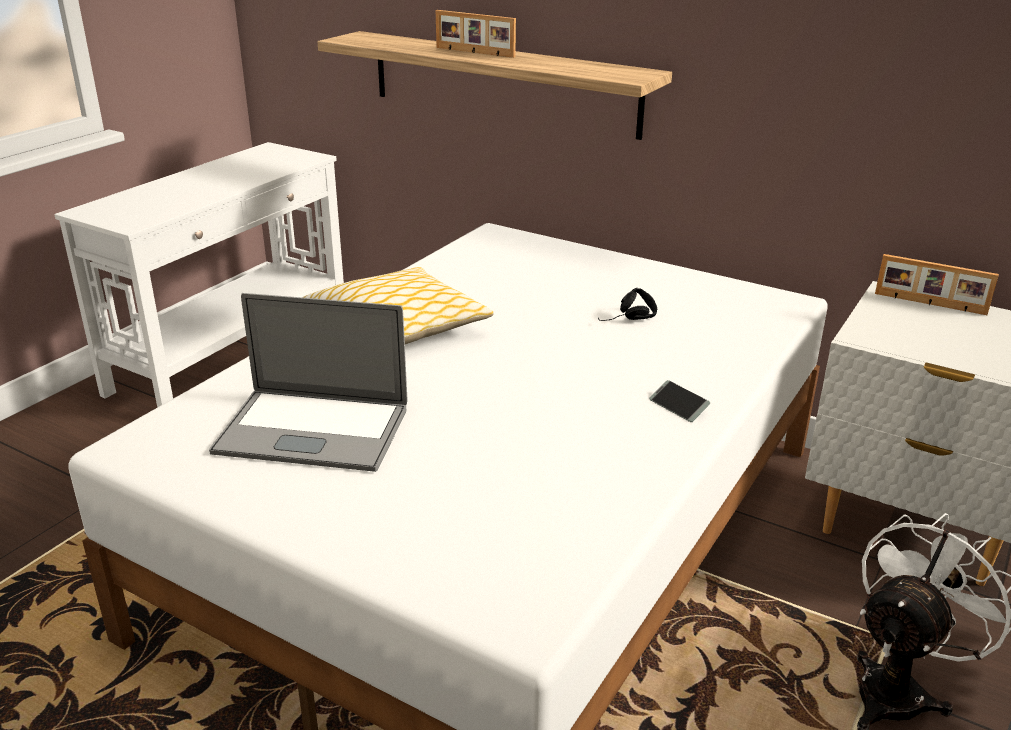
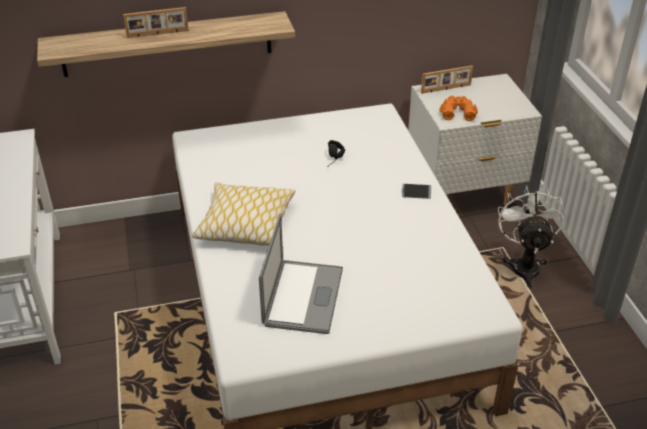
camera: 45 degrees left, 10 degrees up
laptop [209,293,407,472] -> laptop turned 45 degrees counterclockwise [259,214,343,334]
none -> orange binoculars [439,96,478,121]

